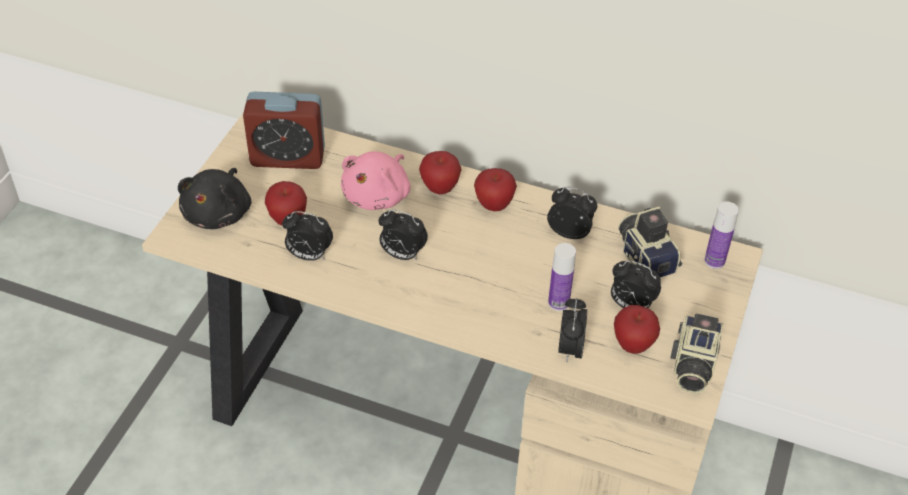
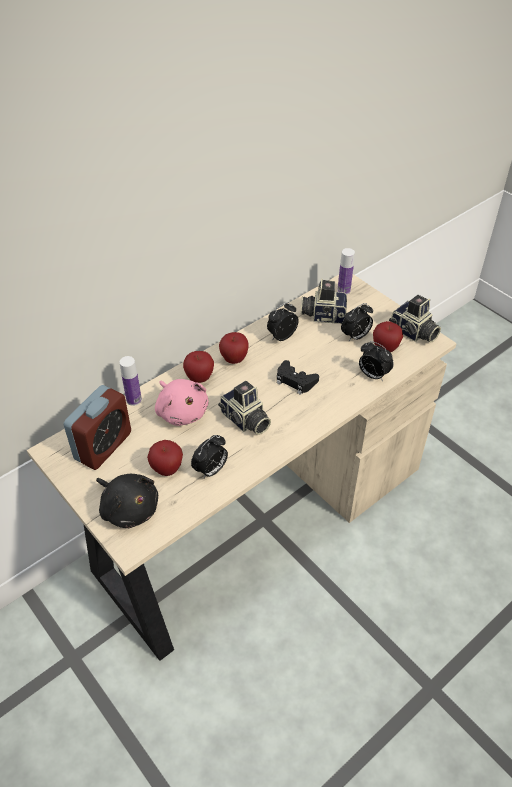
camera: 60 degrees left, 0 degrees up
alarm clock [378,209,428,260] -> camera [218,381,271,435]
bottle [548,243,576,311] -> bottle moved to [119,356,142,406]
none -> black game controller [277,360,319,395]

